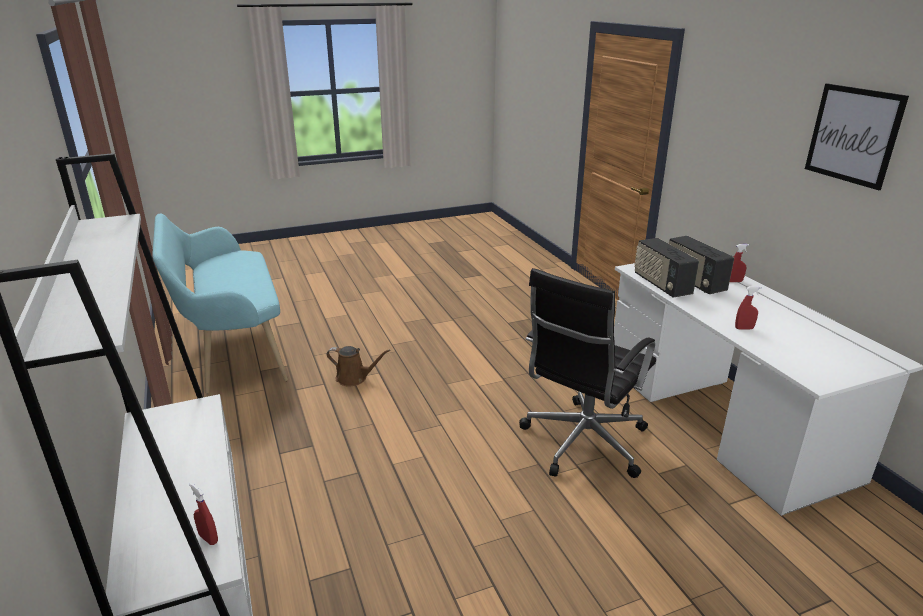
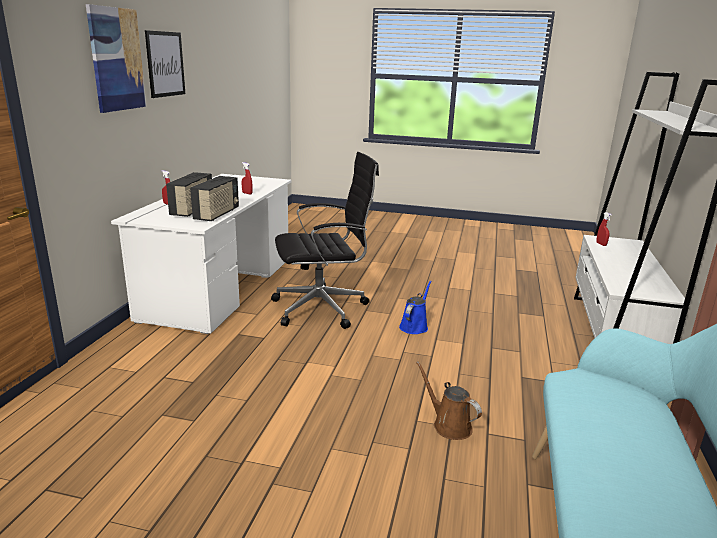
camera: 145 degrees left, 5 degrees down
none -> picture [86,4,146,113]
none -> blue watering can [399,281,432,334]

